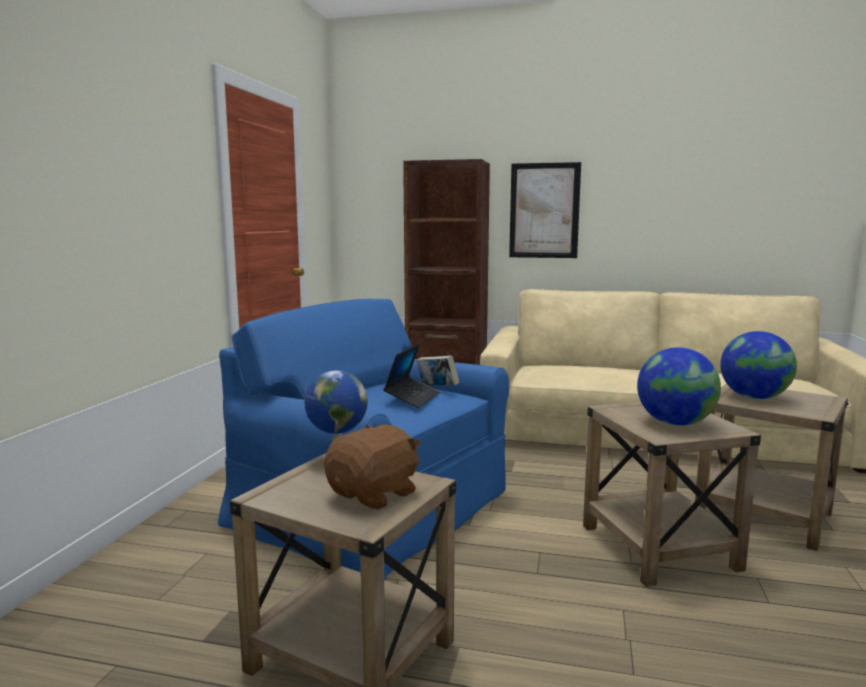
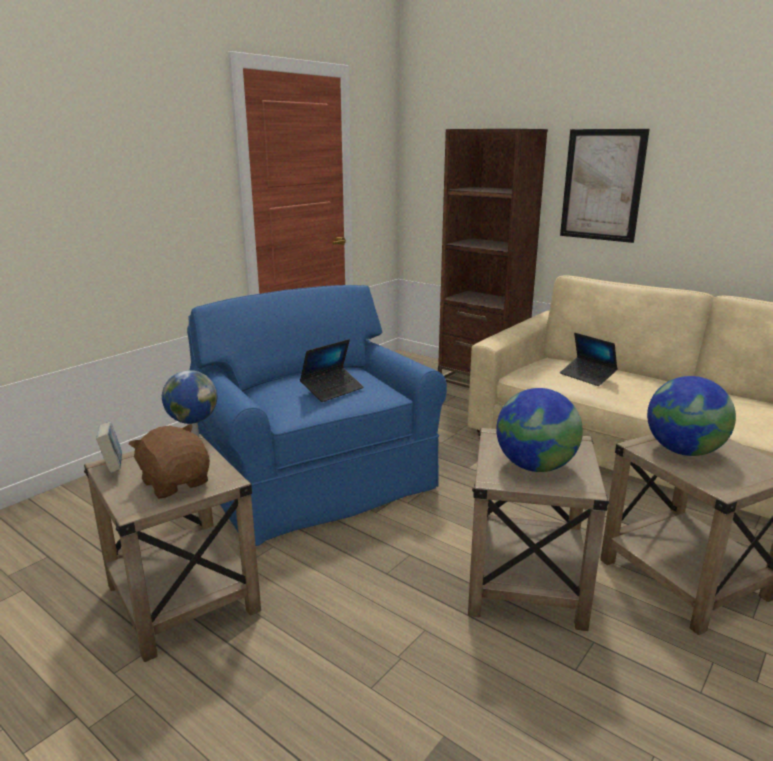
camera: 25 degrees right, 10 degrees up
brown plush toy [324,425,421,510] -> brown plush toy turned 105 degrees counterclockwise [129,424,210,499]
book [416,355,459,386] -> book moved to [96,422,122,473]
none -> laptop [560,333,618,386]

